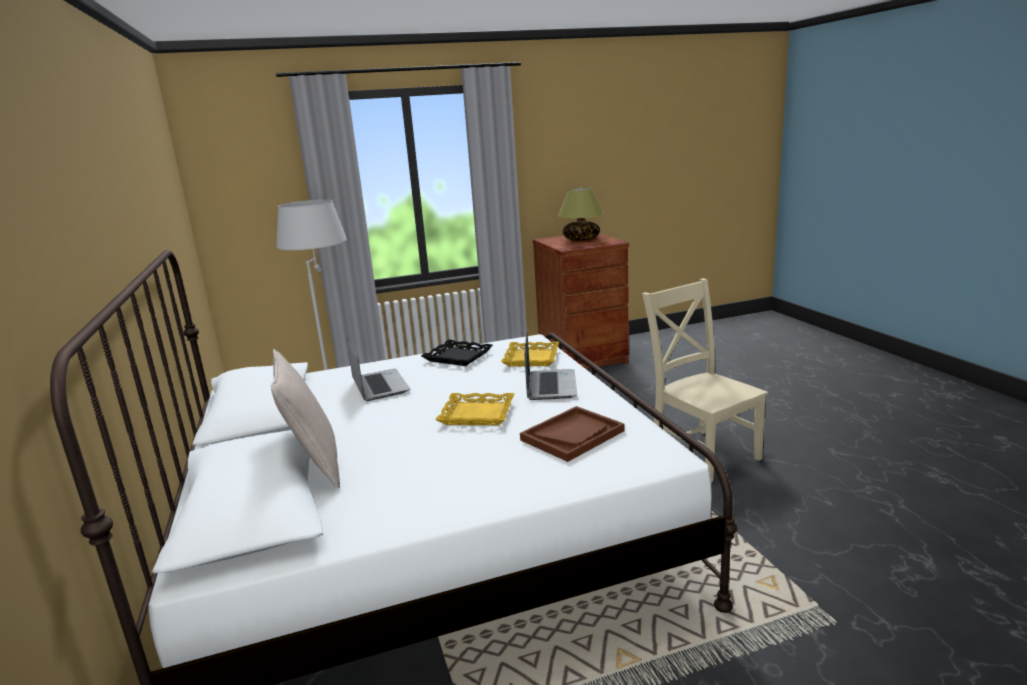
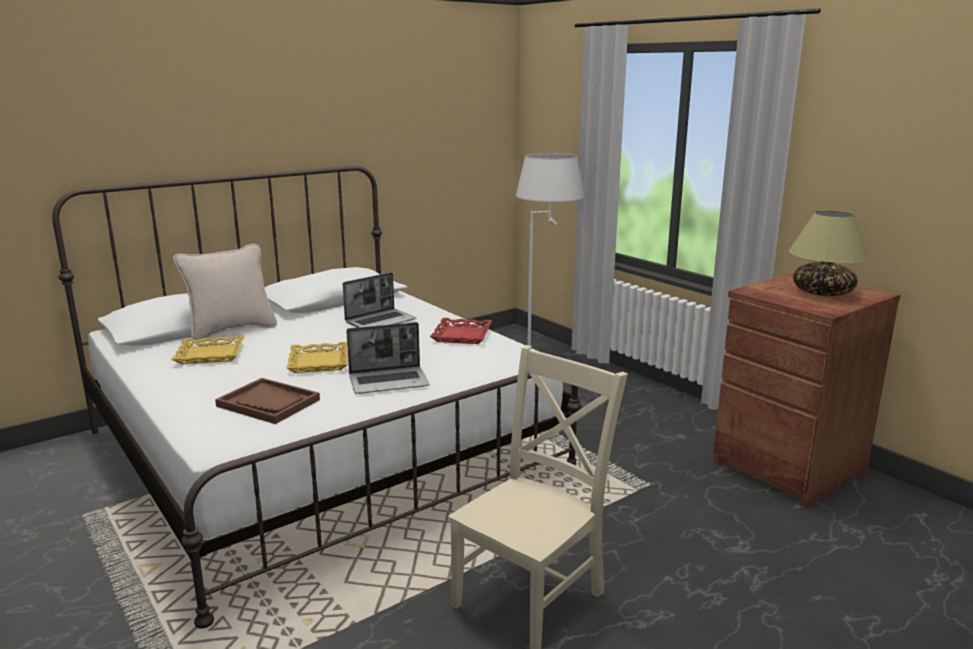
camera: 70 degrees right, 0 degrees up
black tray [421,340,493,366] -> red tray [430,318,492,344]
yellow tray [501,341,559,366] -> yellow tray moved to [171,336,245,364]

